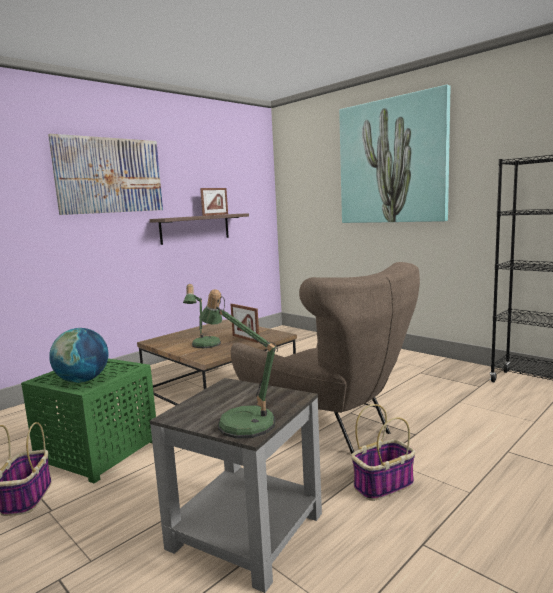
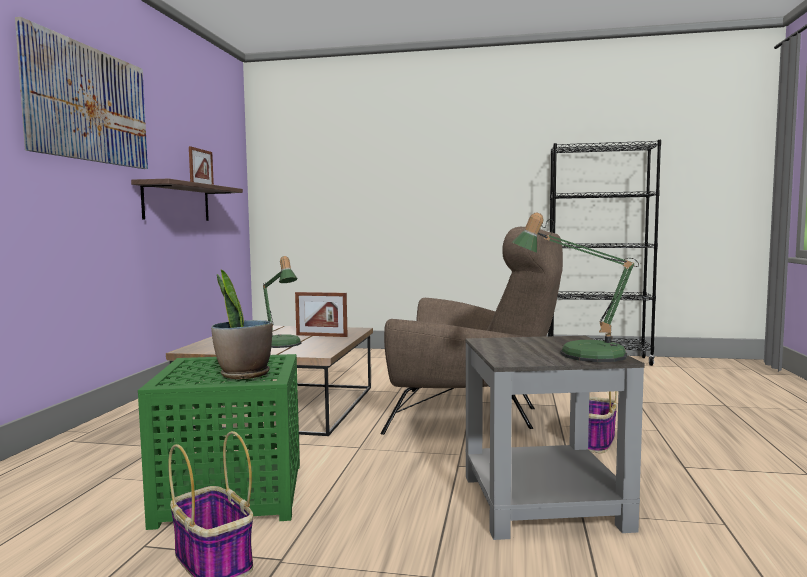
camera: 35 degrees left, 5 degrees down
globe [49,328,108,383] -> potted plant [211,269,272,379]
picture [339,85,450,223] -> none

